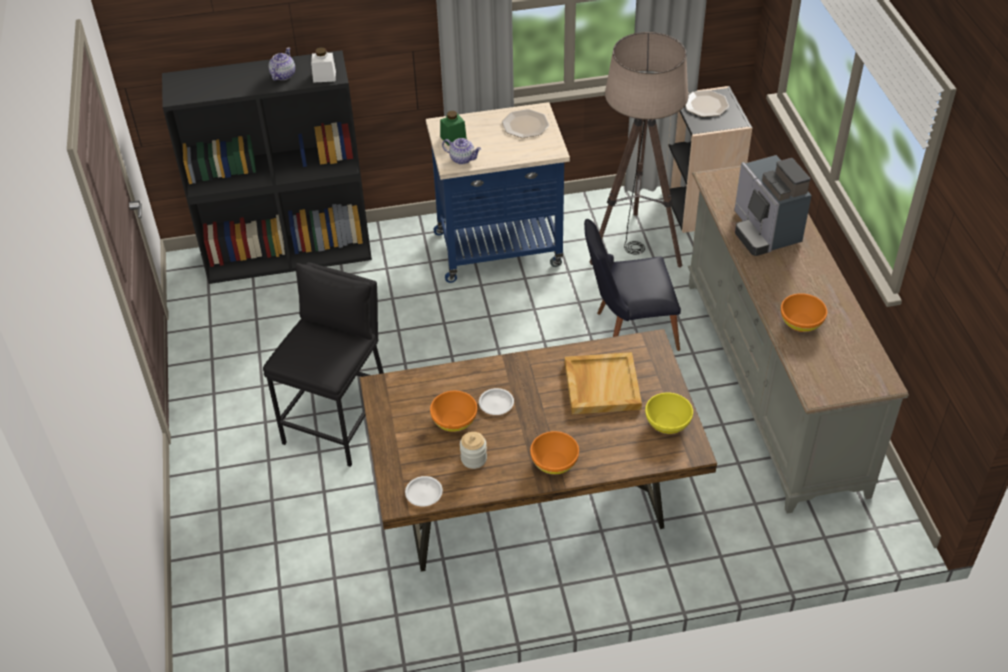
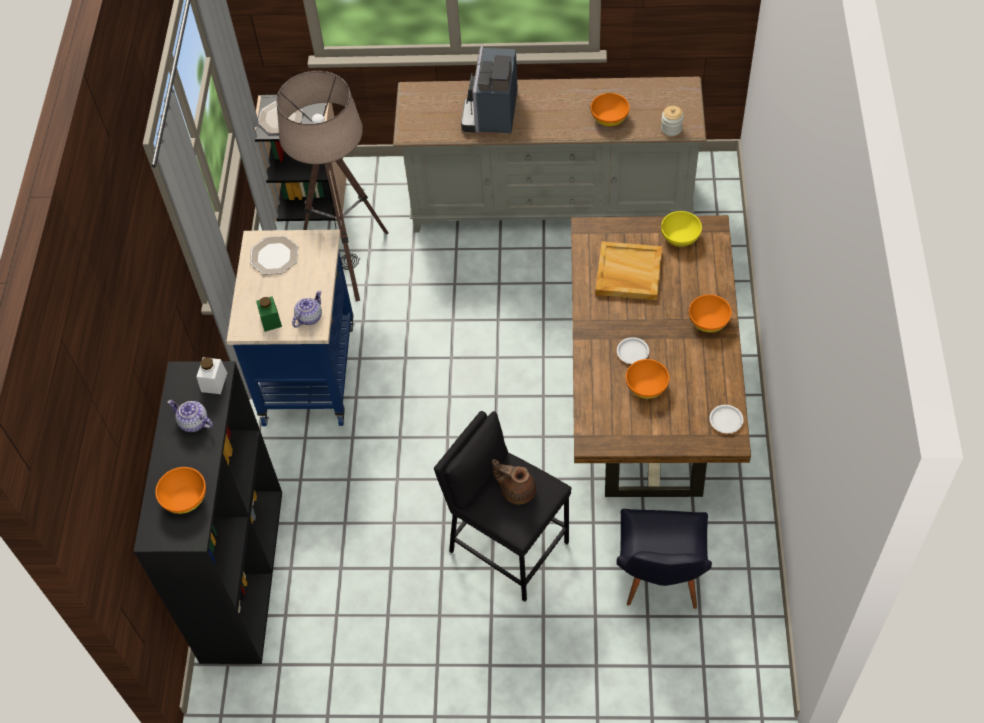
camera: 75 degrees left, 10 degrees up
jar [460,432,487,469] -> jar moved to [661,106,684,136]
black chair [584,219,681,351] -> black chair moved to [616,509,712,609]
coffee machine [734,155,812,256] -> coffee machine turned 105 degrees clockwise [461,46,518,133]
none -> orange bowl [155,467,206,514]
none -> brown teapot [492,459,536,505]

